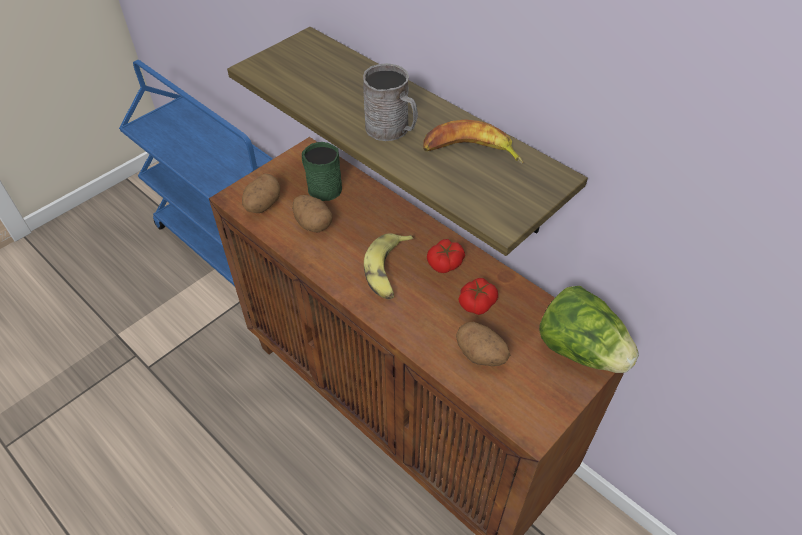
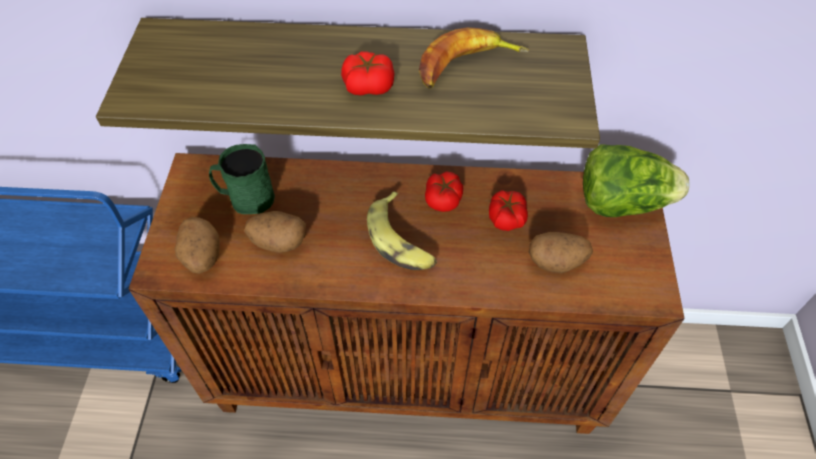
camera: 40 degrees left, 5 degrees up
grey mug [363,63,418,141] -> tomato [341,51,395,95]

